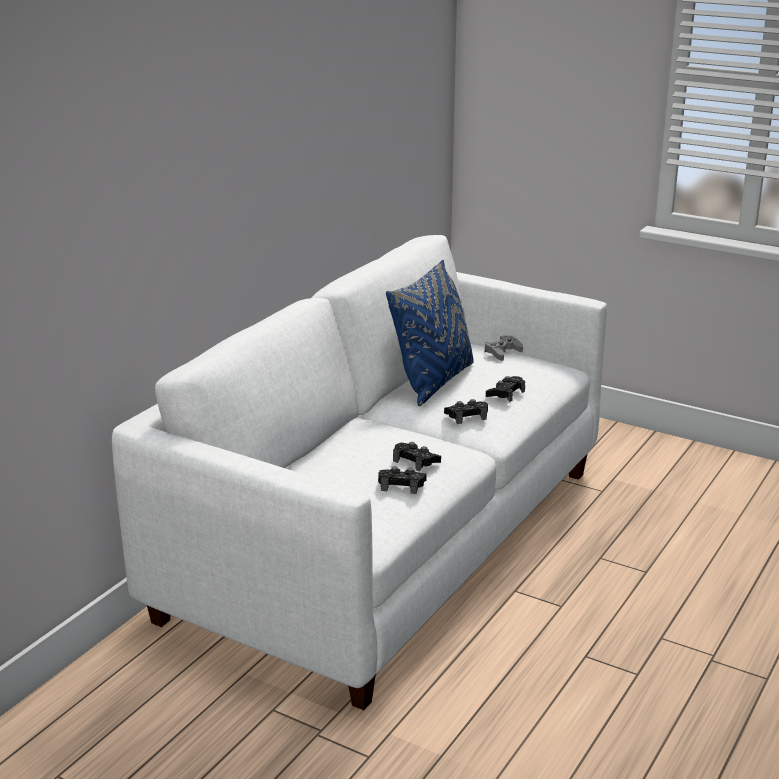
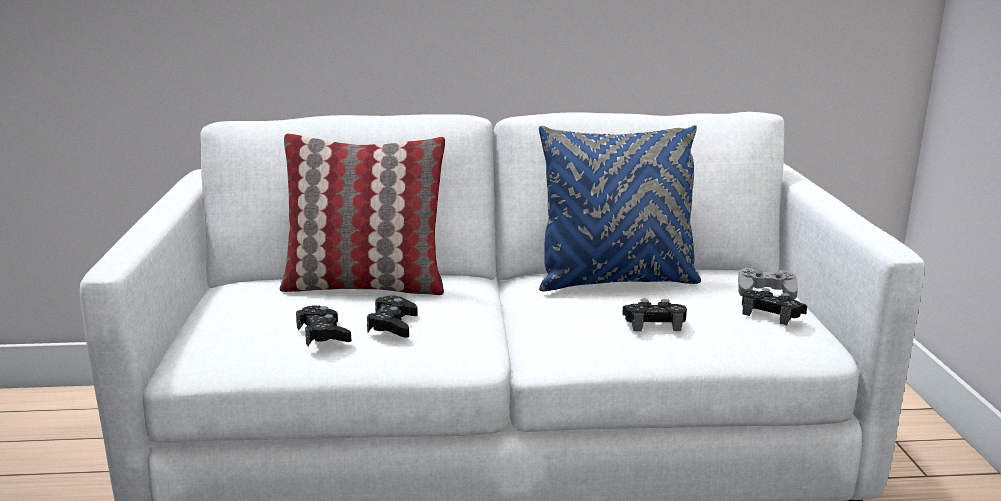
camera: 55 degrees right, 5 degrees down
black game controller [444,399,488,424] -> black game controller moved to [742,288,807,325]
none -> pillow [280,134,445,295]

